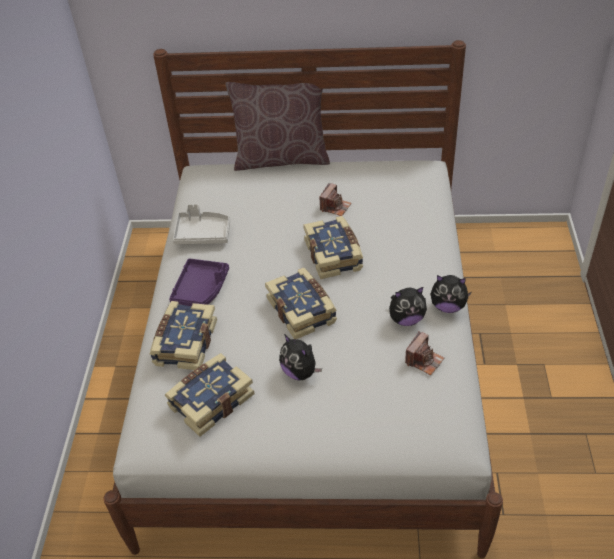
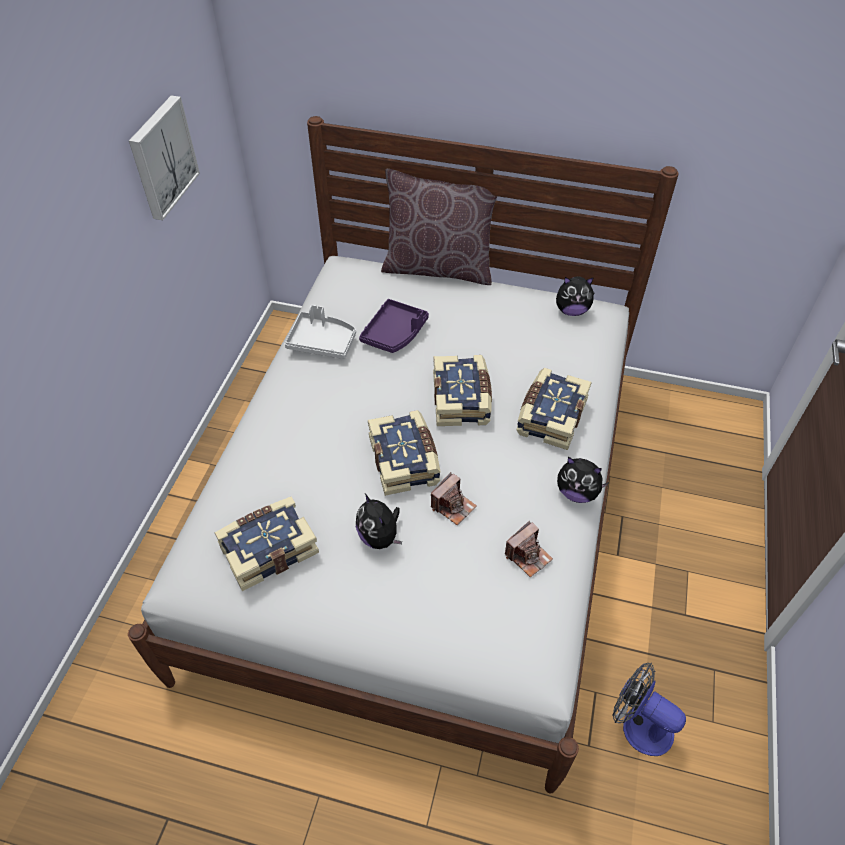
camera: 10 degrees right, 5 degrees up
book [150,301,217,370] -> book moved to [516,368,592,450]
purple tray [169,258,229,306] -> purple tray moved to [359,299,429,353]
camera [319,183,352,216] -> camera moved to [431,472,477,525]
plush toy [389,287,427,326] -> plush toy moved to [556,276,595,316]
none -> picture [129,95,200,220]
none -> fan [613,663,686,756]

